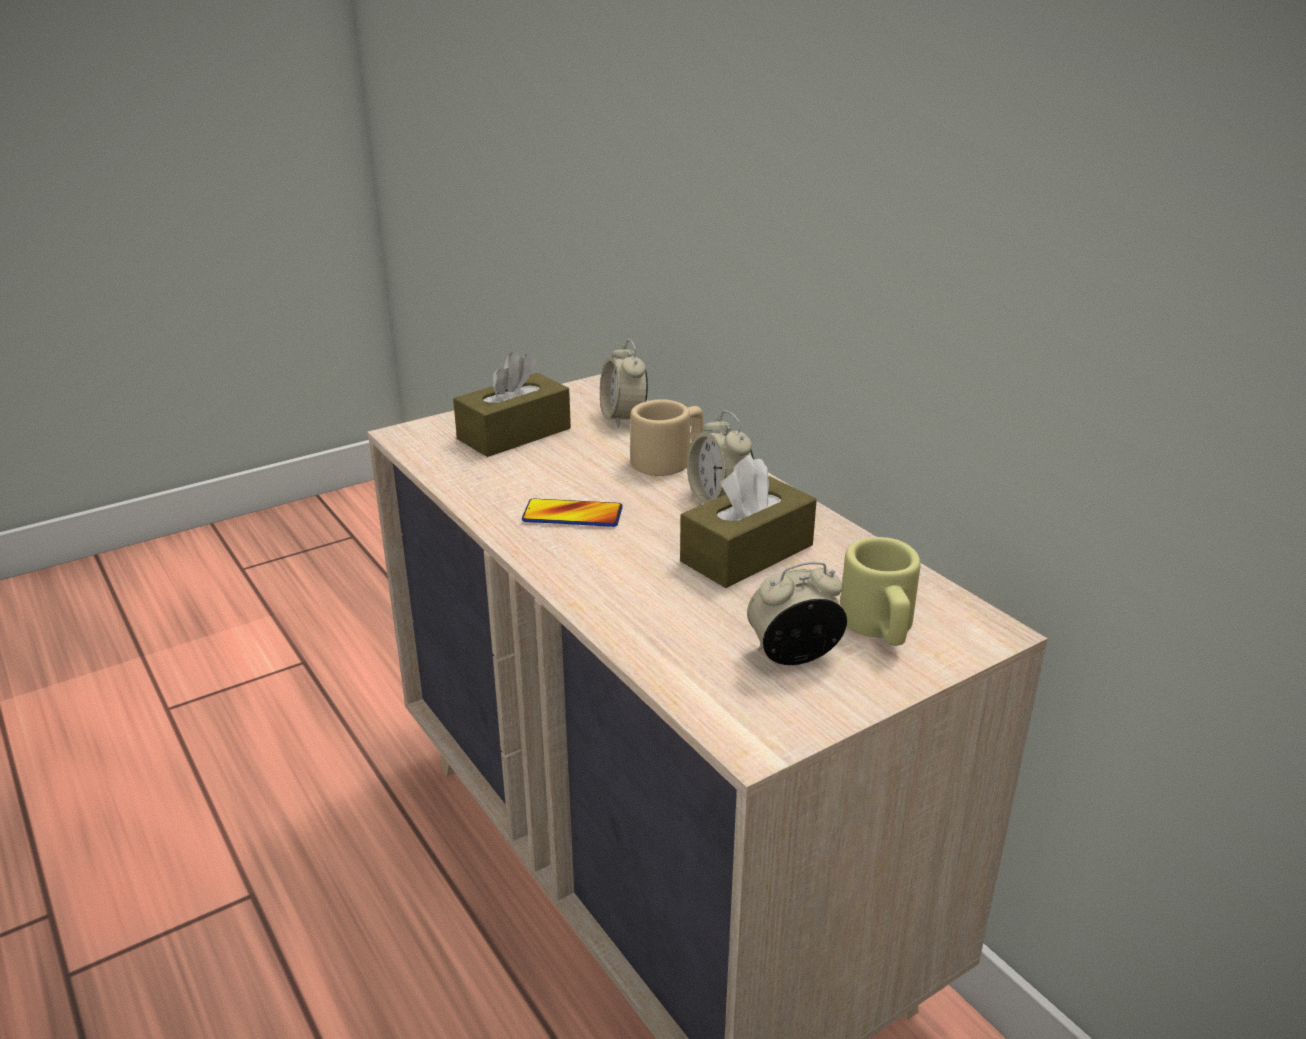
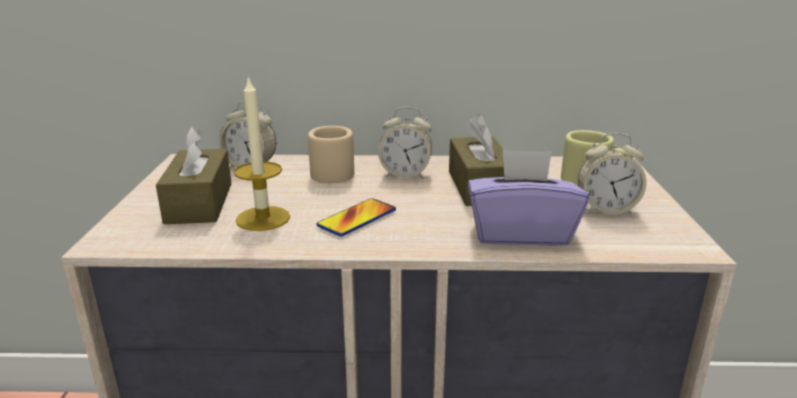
camera: 55 degrees left, 5 degrees down
alarm clock [747,562,847,665] -> alarm clock turned 105 degrees counterclockwise [578,133,646,215]
none -> candle [234,75,290,231]
none -> purple tissue box [468,150,589,246]

